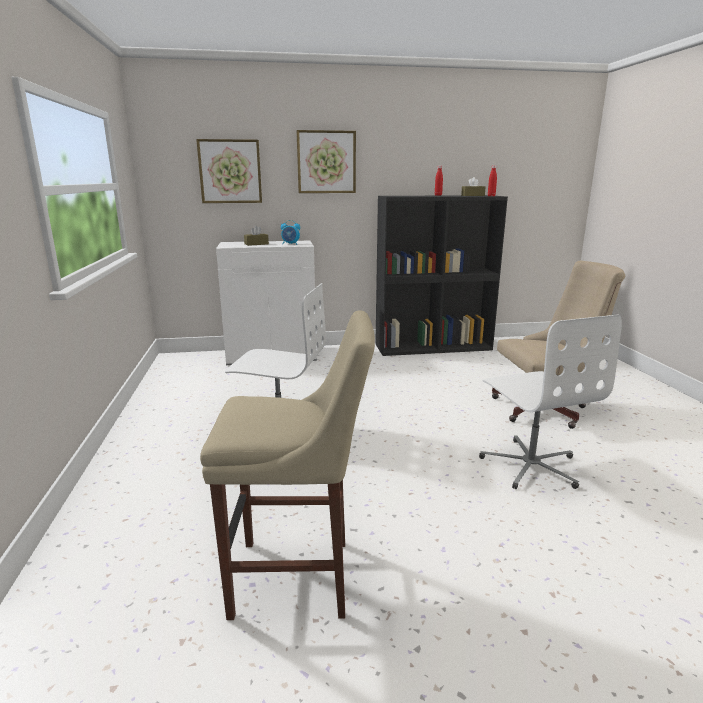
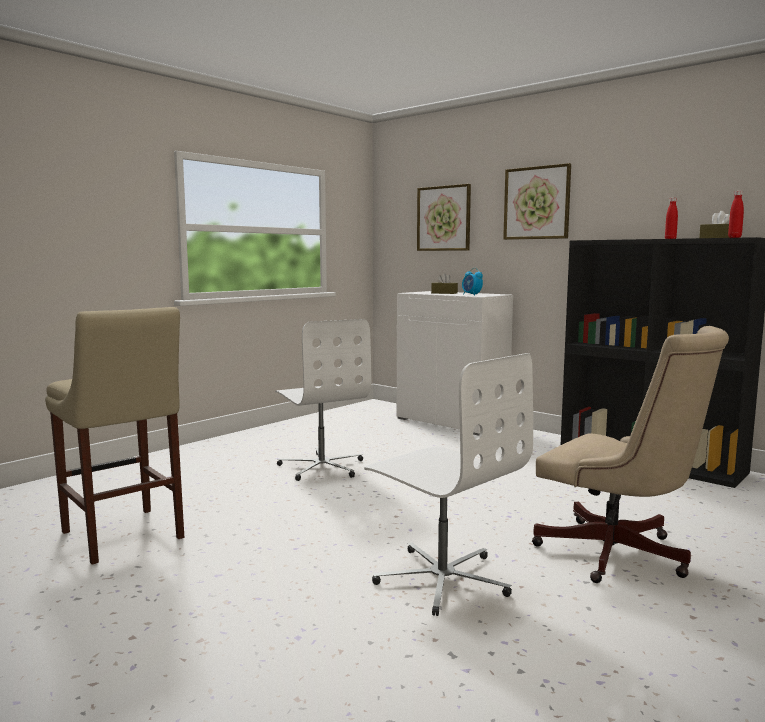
camera: 50 degrees right, 10 degrees down
white office chair [479,315,622,489] -> white office chair turned 75 degrees counterclockwise [364,353,533,616]

